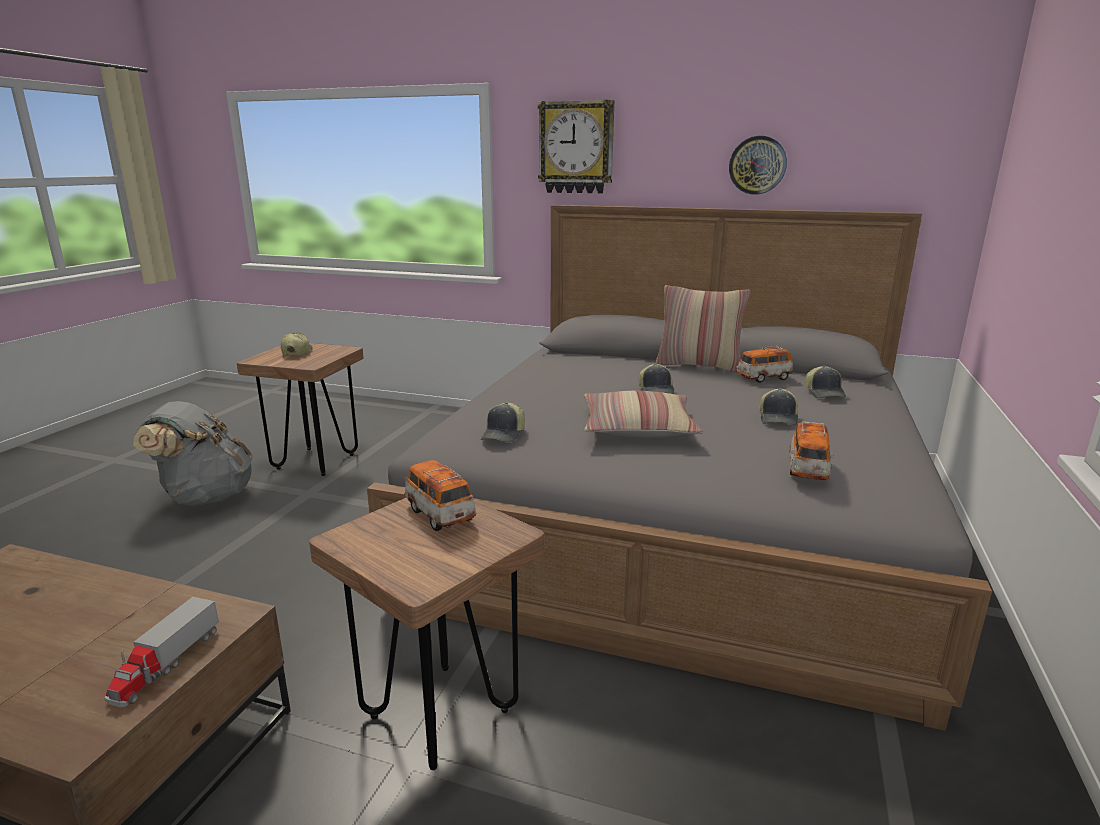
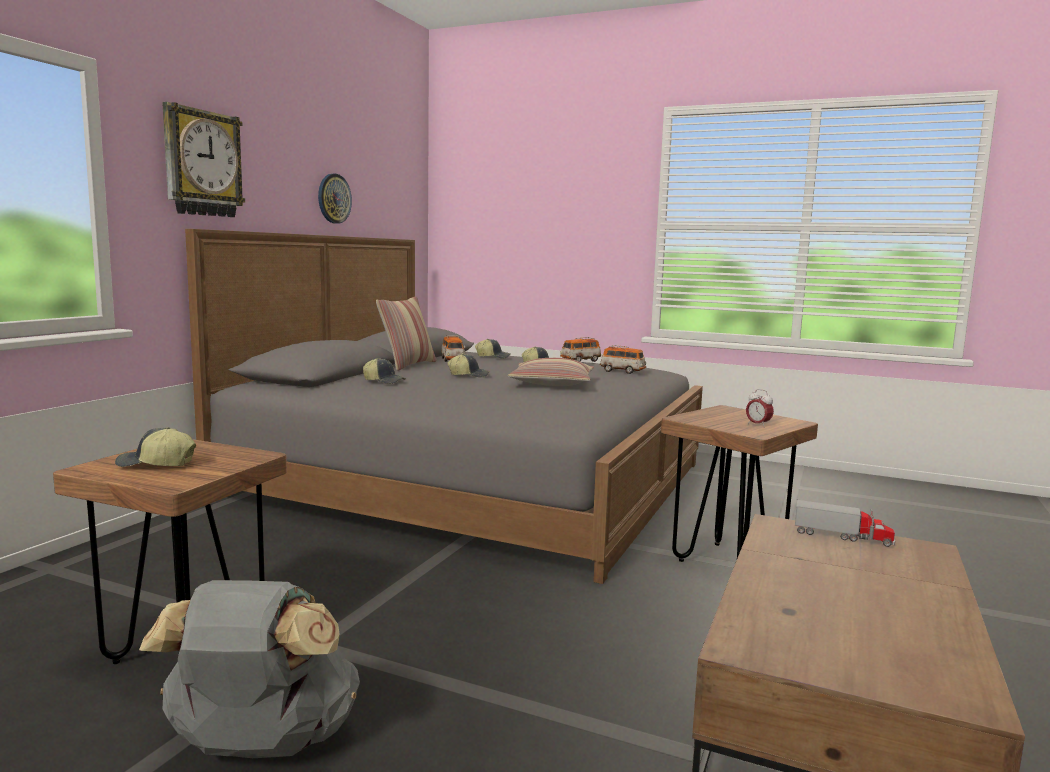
camera: 85 degrees left, 10 degrees down
toy car [404,460,476,531] -> toy car moved to [560,337,601,362]
cap [481,402,525,442] -> cap moved to [363,358,406,384]
none -> alarm clock [746,389,774,428]

